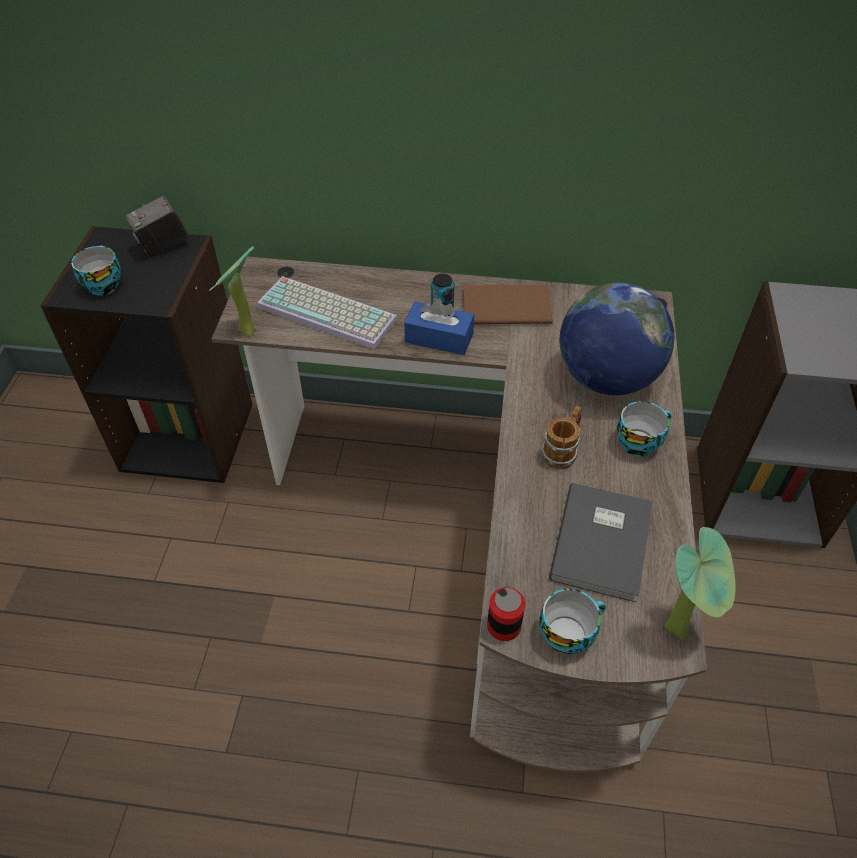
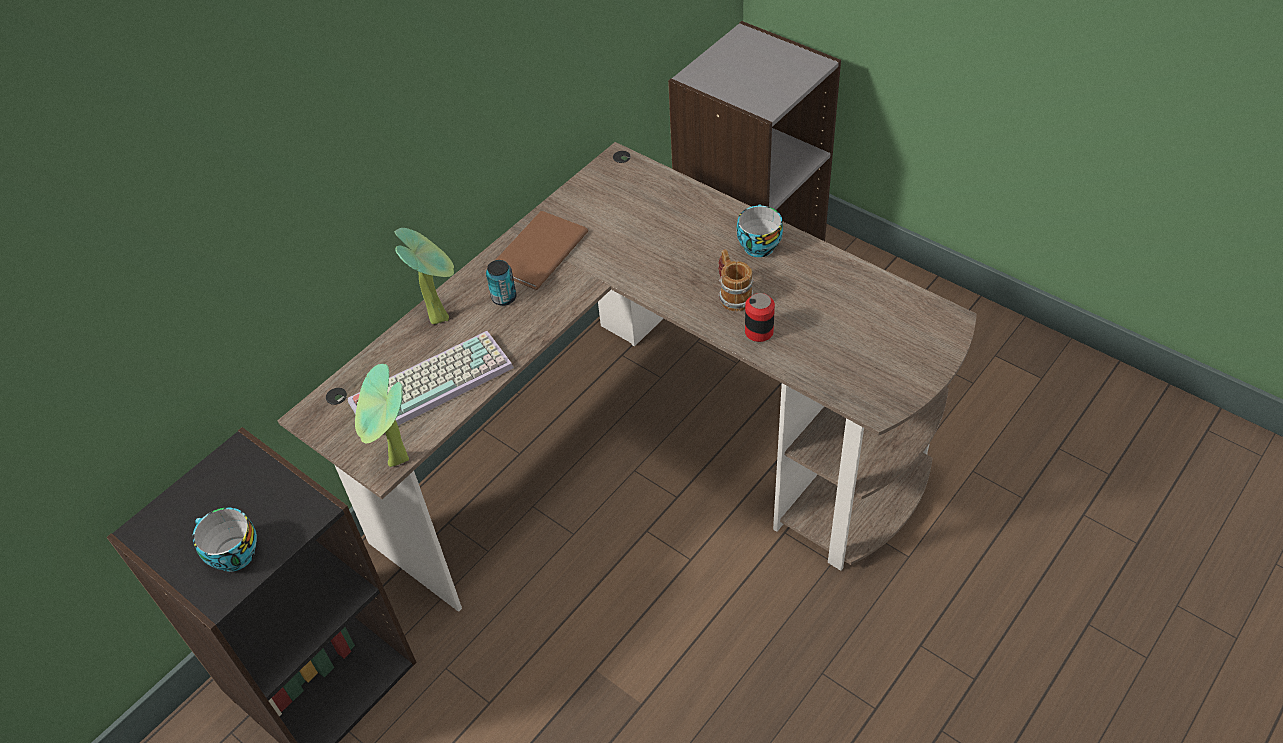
camera: 55 degrees left, 0 degrees up
camera [125,195,189,258] -> none
blue tissue box [404,299,474,355] -> none
can [487,587,525,641] -> can moved to [745,293,775,342]
cup [539,589,606,654] -> none
grey book [549,483,653,602] -> none
globe [560,283,674,395] -> none
potted plant [665,527,736,640] -> potted plant moved to [395,228,454,324]

